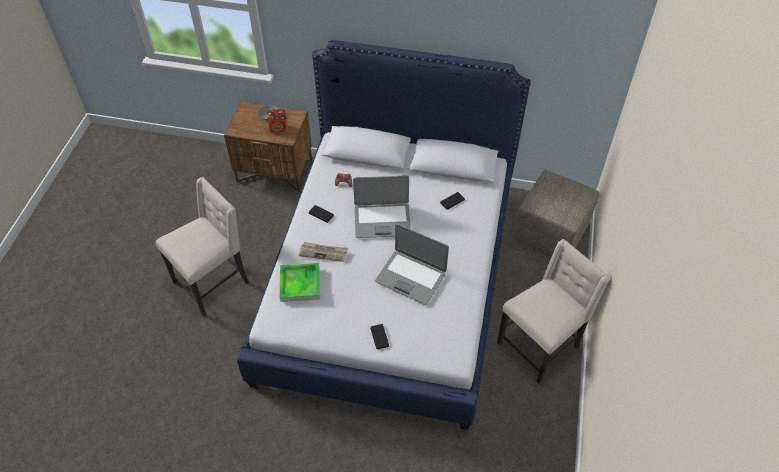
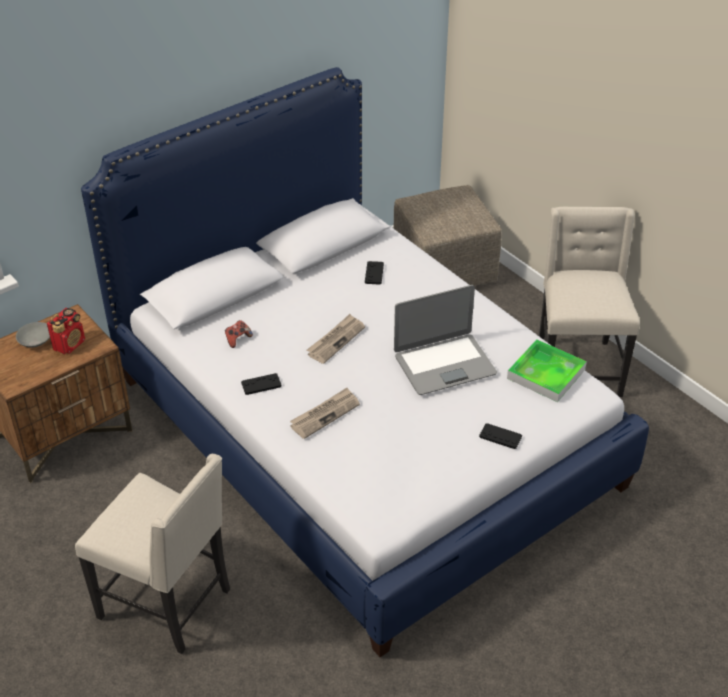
camera: 50 degrees left, 10 degrees down
beige chair [156,177,249,317] -> beige chair turned 120 degrees clockwise [75,454,230,654]
tray [280,263,320,302] -> tray moved to [507,339,587,402]
laptop [353,175,411,238] -> newspaper [306,314,365,364]

